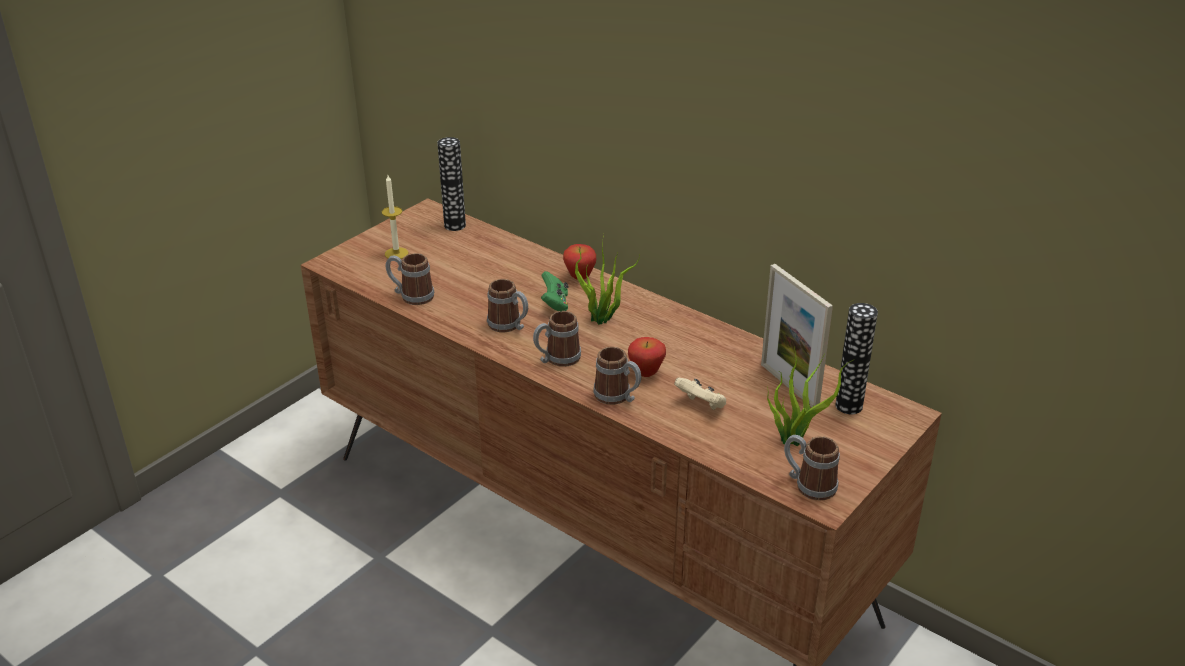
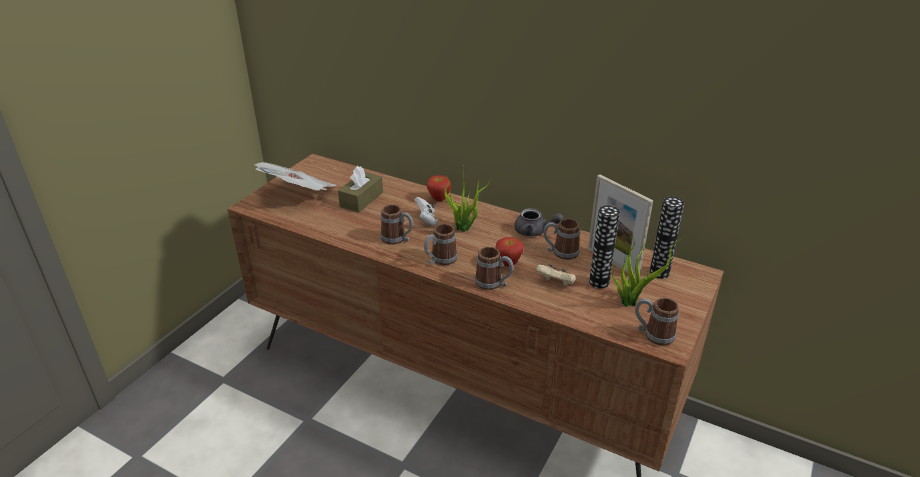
camera: 10 degrees left, 0 degrees up
candle [382,175,408,259] -> newspaper [255,162,337,191]
mug [386,253,434,305] -> mug moved to [544,219,580,260]
vase [437,137,466,231] -> vase moved to [589,205,620,289]
green game controller [541,271,568,312] -> white game controller [414,197,438,226]
none -> brown tissue box [338,166,383,213]
none -> grey teapot [514,208,564,236]

